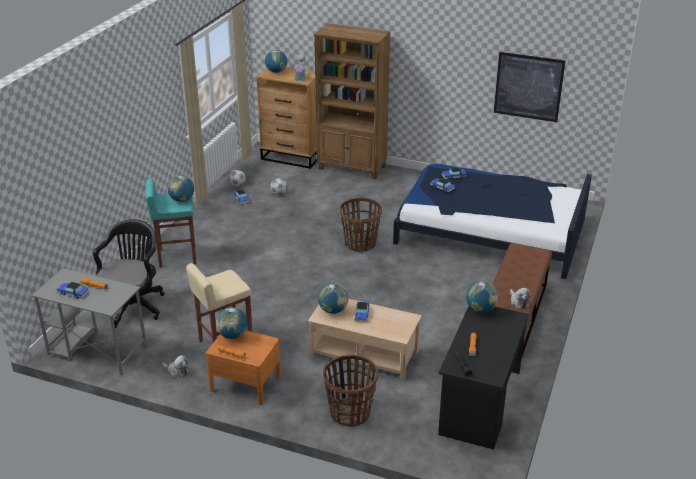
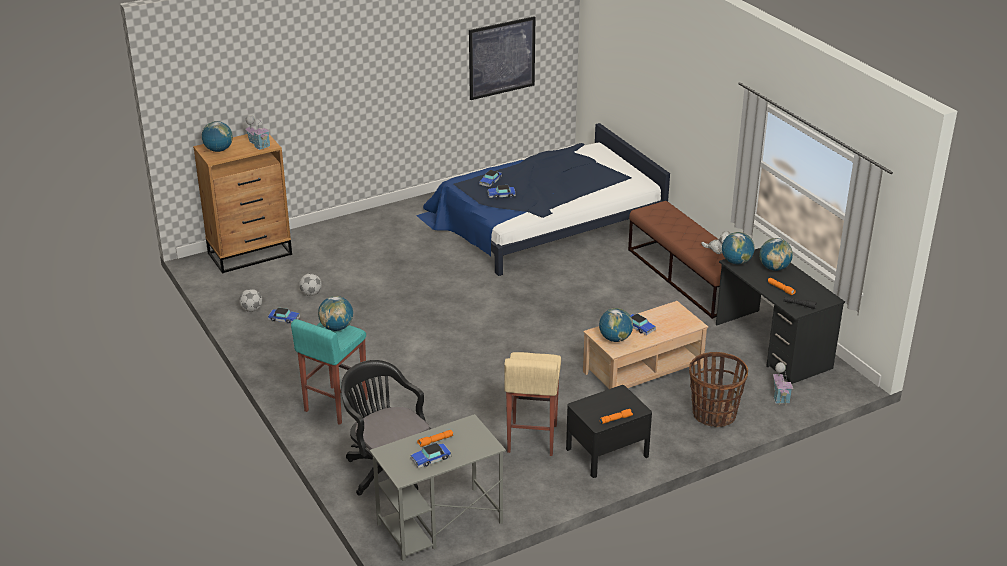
camera: 50 degrees left, 0 degrees up
plush toy [162,355,189,378] -> none
orange nightstand [206,330,281,405] -> black nightstand [566,385,652,478]
globe [216,307,247,339] -> globe moved to [760,238,793,271]
brown bookcase [314,23,390,180] -> none
basket [339,198,382,252] -> none
none -> toy house [773,362,793,405]

